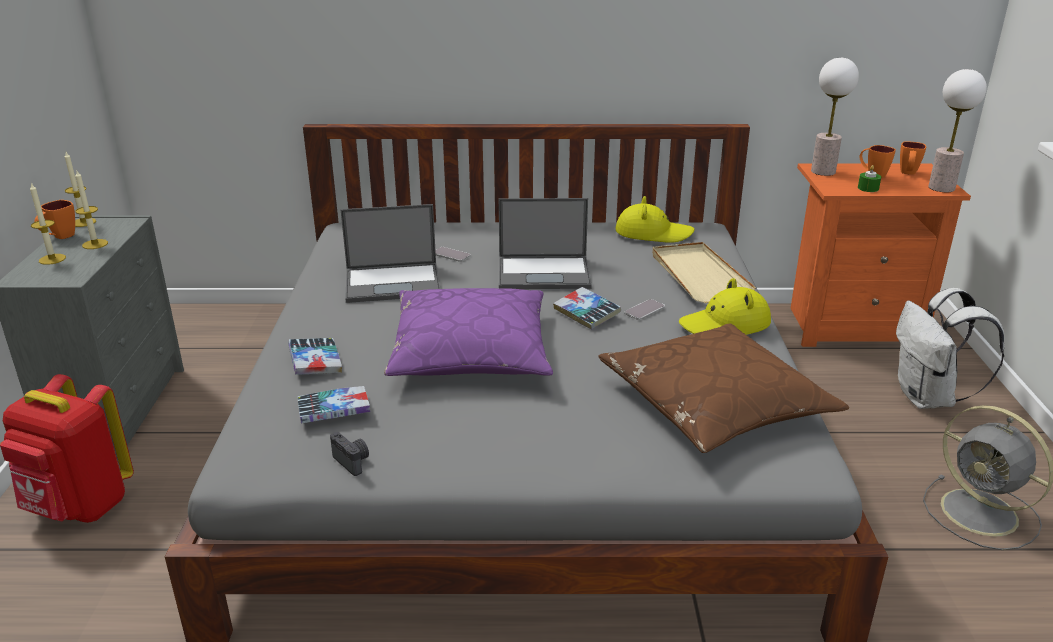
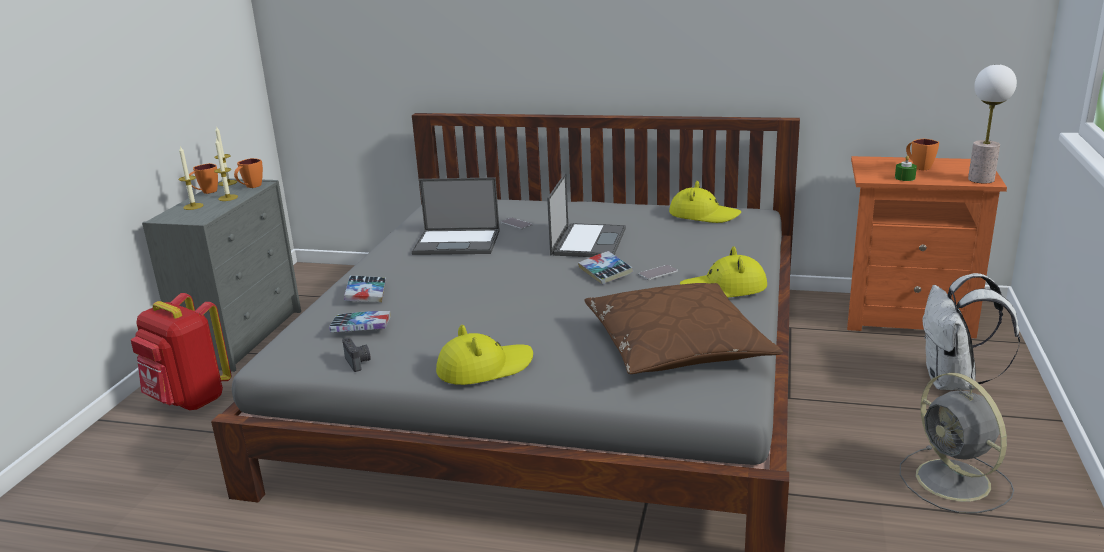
camera: 15 degrees right, 5 degrees down
purple pillow [384,288,553,376] -> none
laptop [499,198,592,289] -> laptop turned 90 degrees counterclockwise [547,173,626,257]
beige tray [652,242,756,303] -> none
table lamp [811,58,859,176] -> none
orange mug [900,141,926,175] -> orange mug moved to [234,158,263,188]
none -> yellow hat [436,325,533,385]

